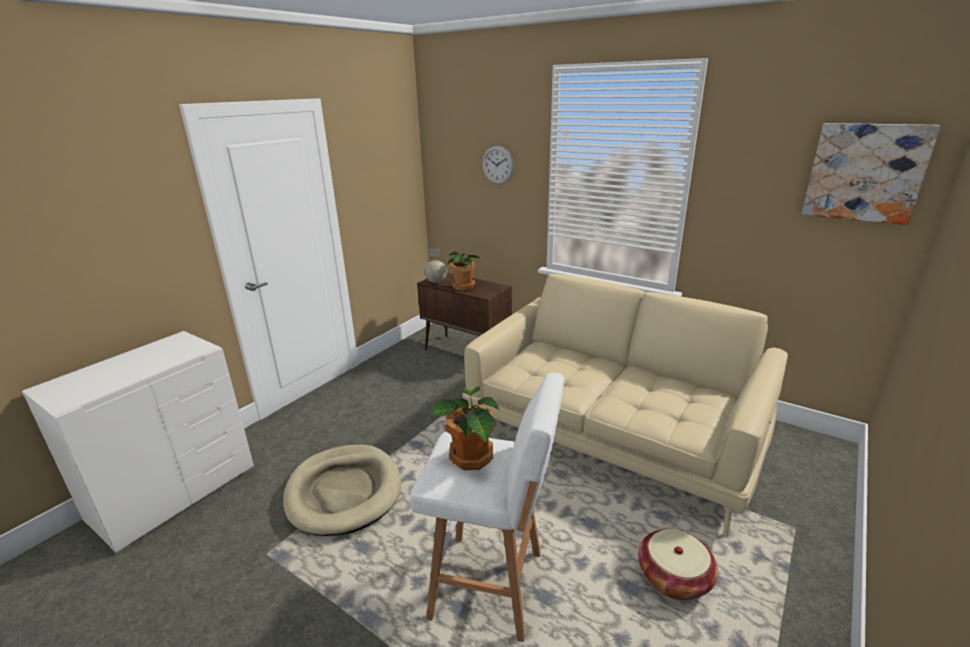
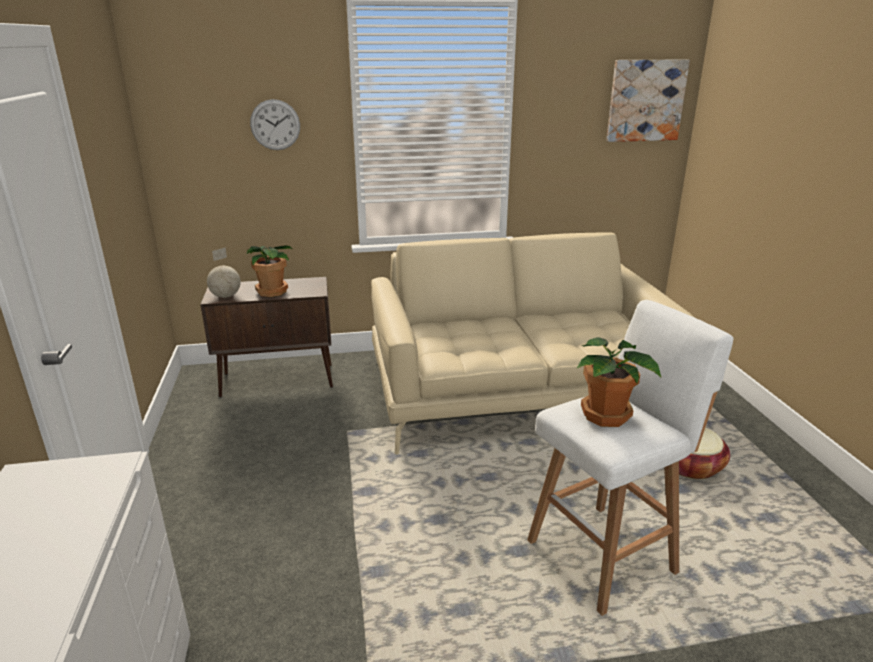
camera: 45 degrees left, 0 degrees up
beige dog bed [283,445,401,536] -> none

